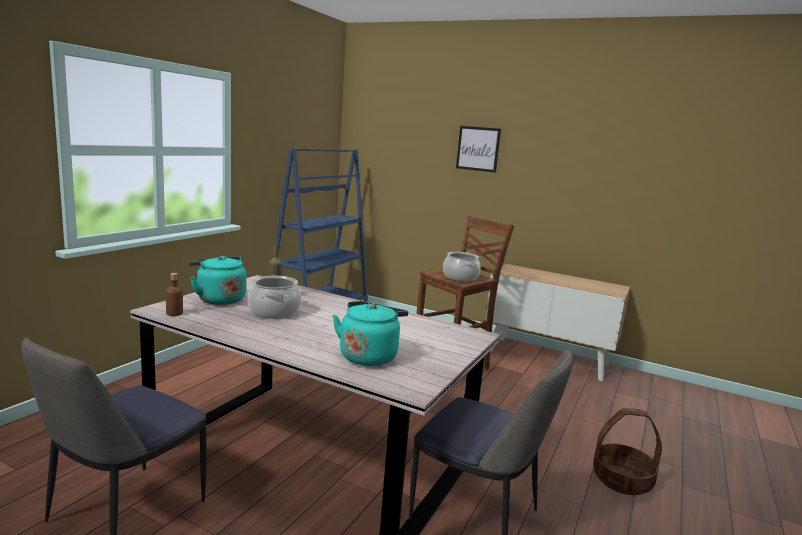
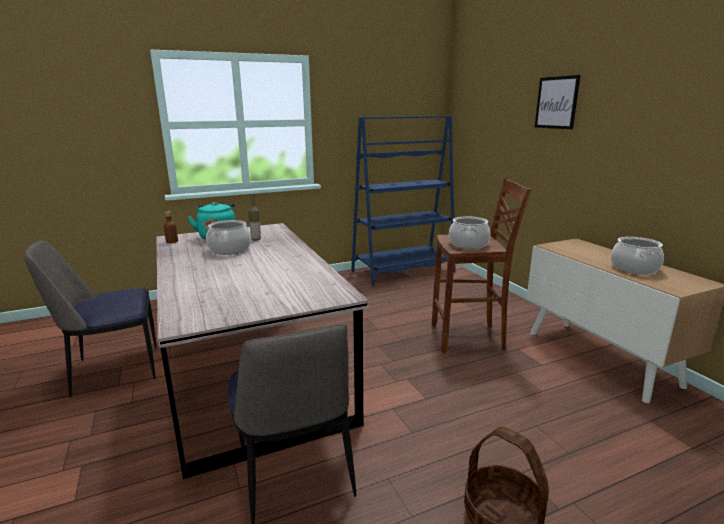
camera: 40 degrees right, 5 degrees up
turquoise kettle [333,301,408,366] -> none
none -> cooking pot [611,237,664,274]

